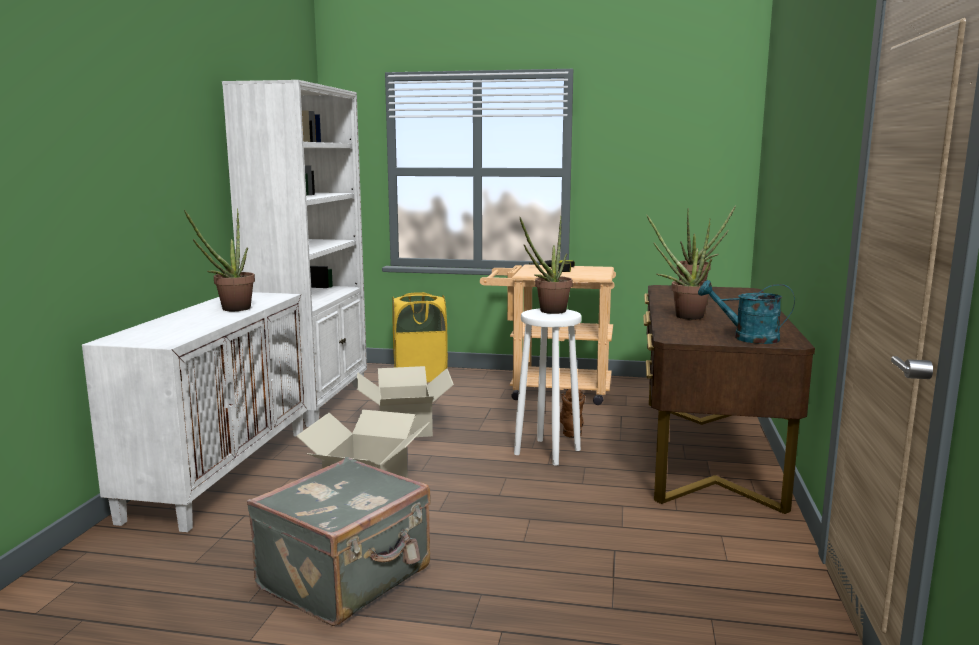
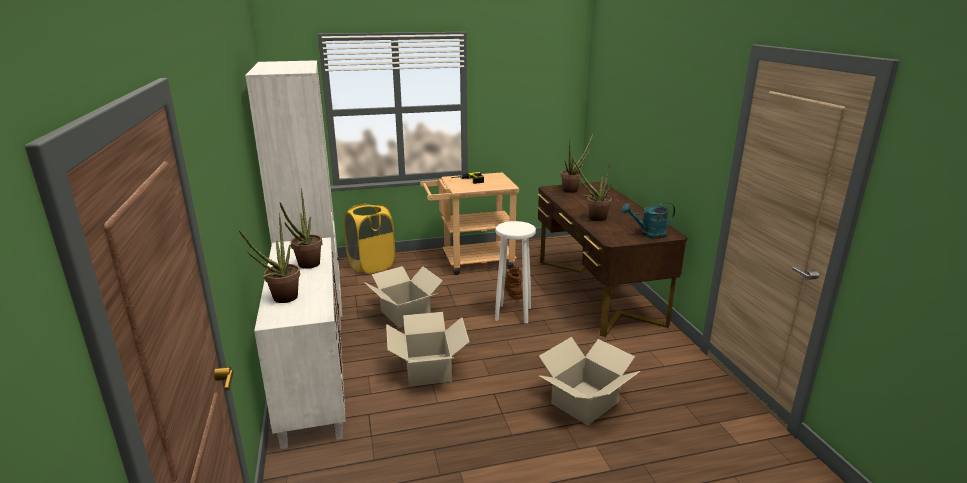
camera: 25 degrees left, 10 degrees up
grey suitcase [247,457,431,626] -> none
potted plant [520,216,573,314] -> potted plant moved to [239,213,300,303]
none -> cardboard box [539,337,640,426]

